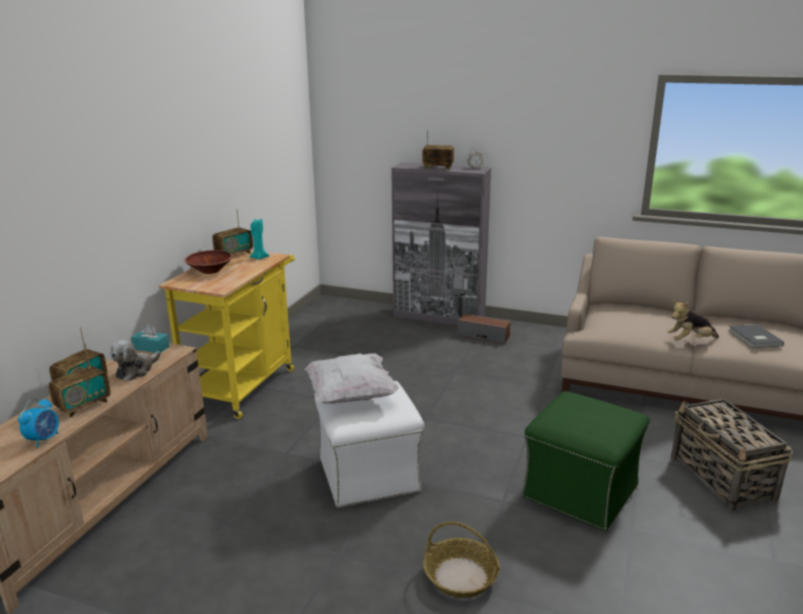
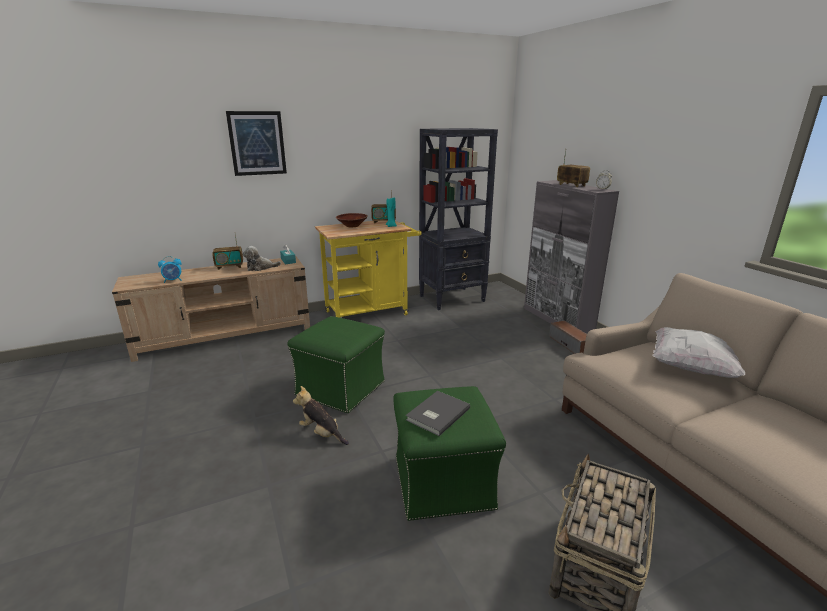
camera: 45 degrees right, 0 degrees up
radio [49,344,111,418] -> none
white pillow [304,353,399,404] -> white pillow moved to [652,327,745,378]
white ottoman [315,381,424,508] -> green ottoman [287,316,385,413]
basket [423,522,500,598] -> none
plush toy [667,300,719,340] -> plush toy moved to [293,386,349,445]
grey book [729,324,784,348] -> grey book moved to [406,391,470,436]
none -> picture [226,111,287,176]
none -> black bookcase [419,128,498,310]

